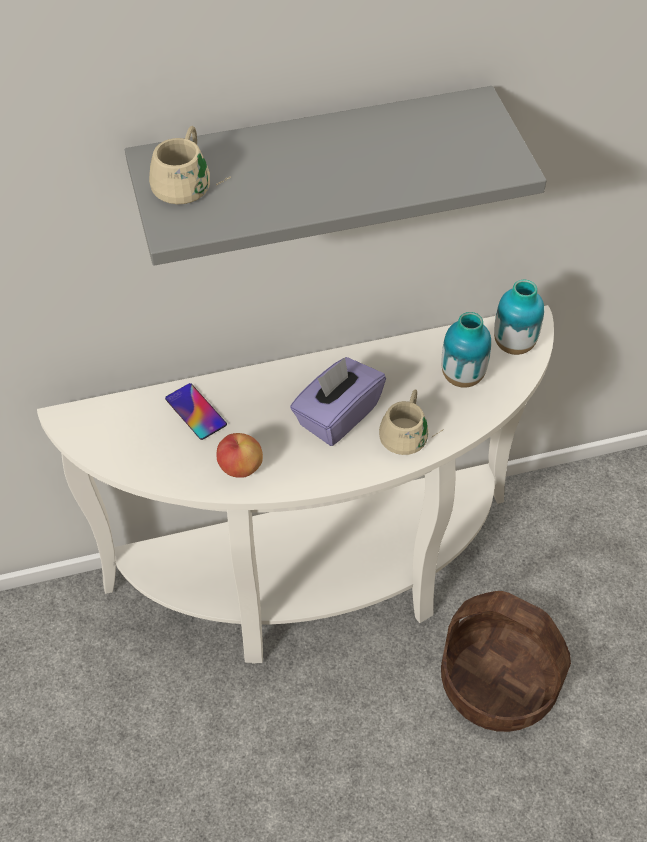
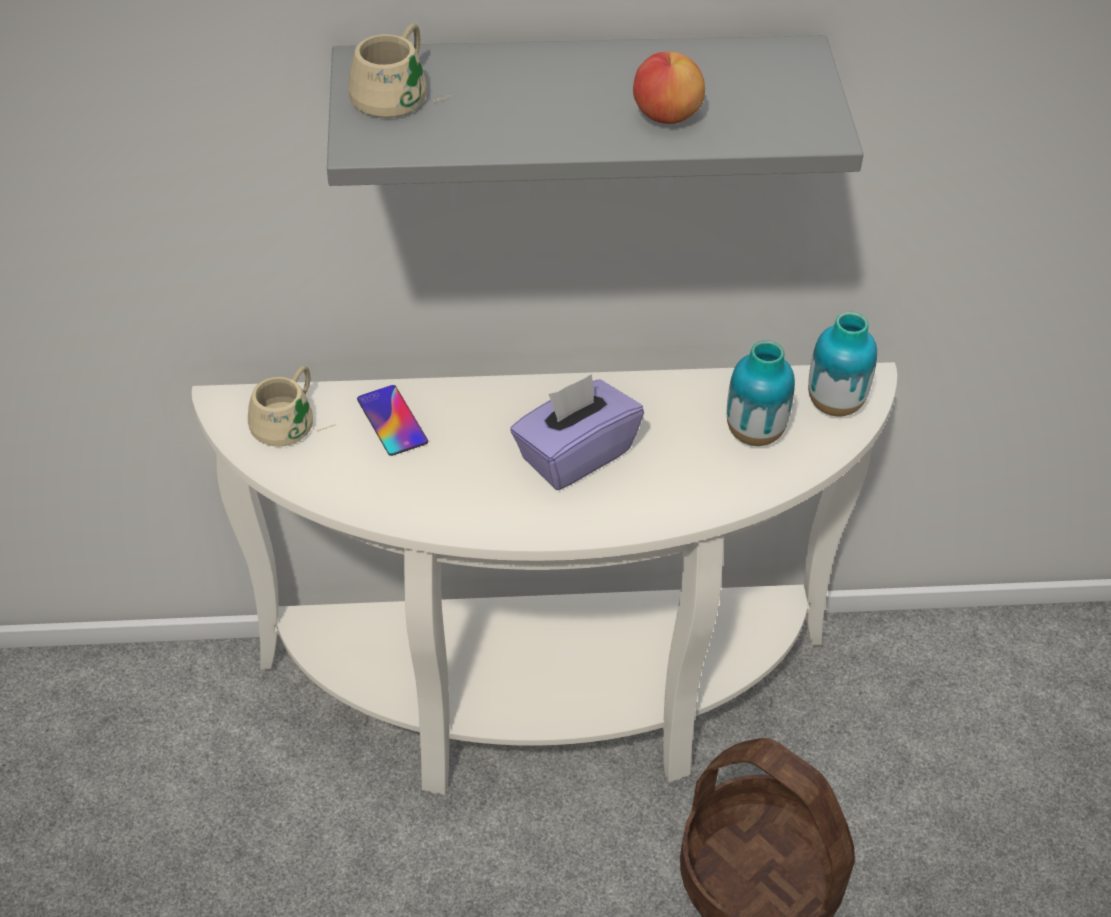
camera: 10 degrees right, 5 degrees down
apple [217,433,263,478] -> apple moved to [633,52,705,124]
beige mug [379,389,444,455] -> beige mug moved to [248,366,336,447]

